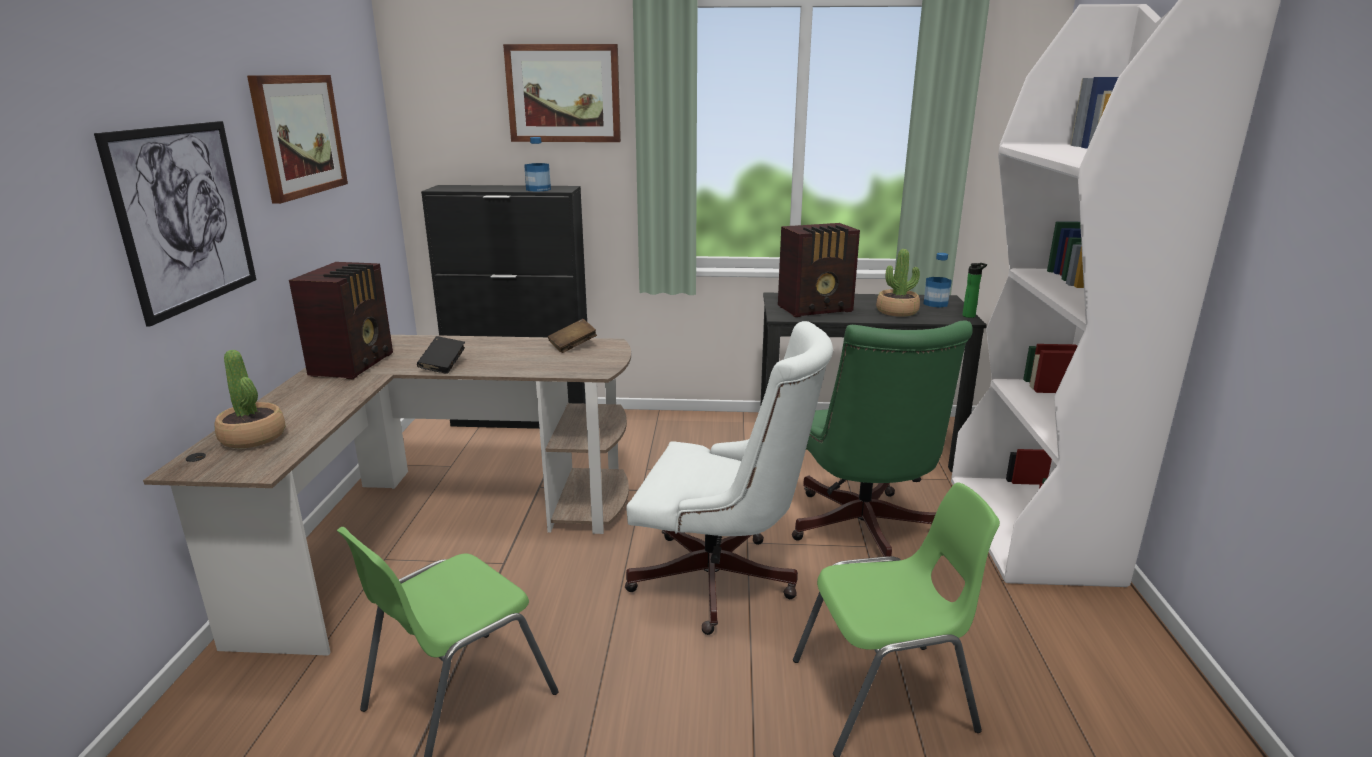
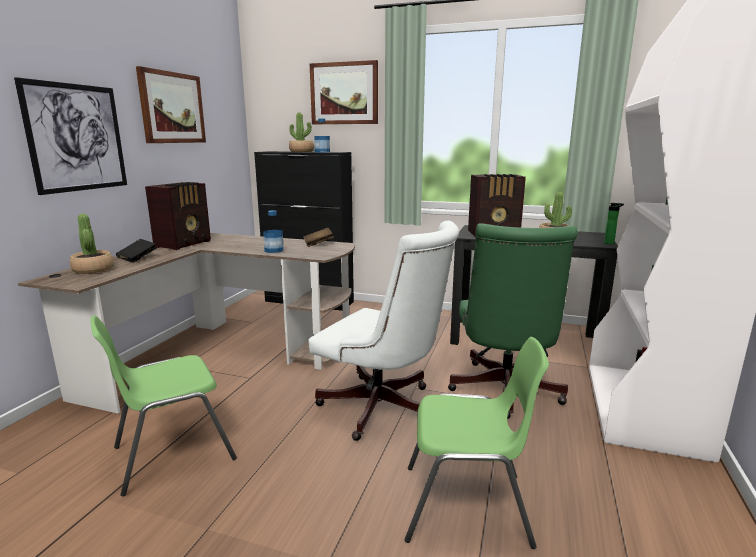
camera: 15 degrees right, 5 degrees down
black book [417,336,465,374] -> black book moved to [116,239,156,263]
bottle [923,253,952,308] -> bottle moved to [263,210,283,253]
none -> potted plant [289,112,314,152]

